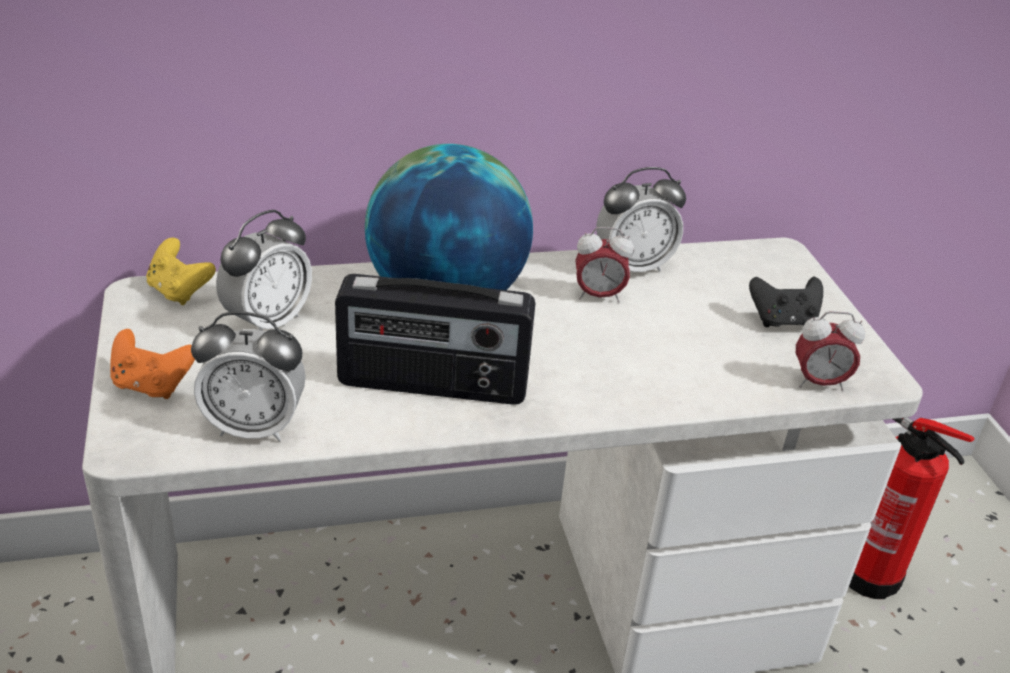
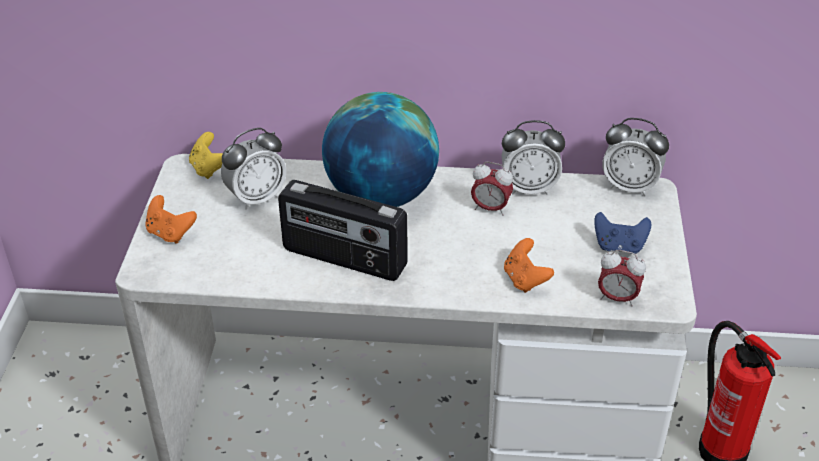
camera: 20 degrees right, 5 degrees up
alarm clock [191,312,306,442] -> alarm clock moved to [603,118,669,196]
black game controller [749,277,823,327] -> blue game controller [594,212,651,254]
none -> orange game controller [504,238,554,293]

